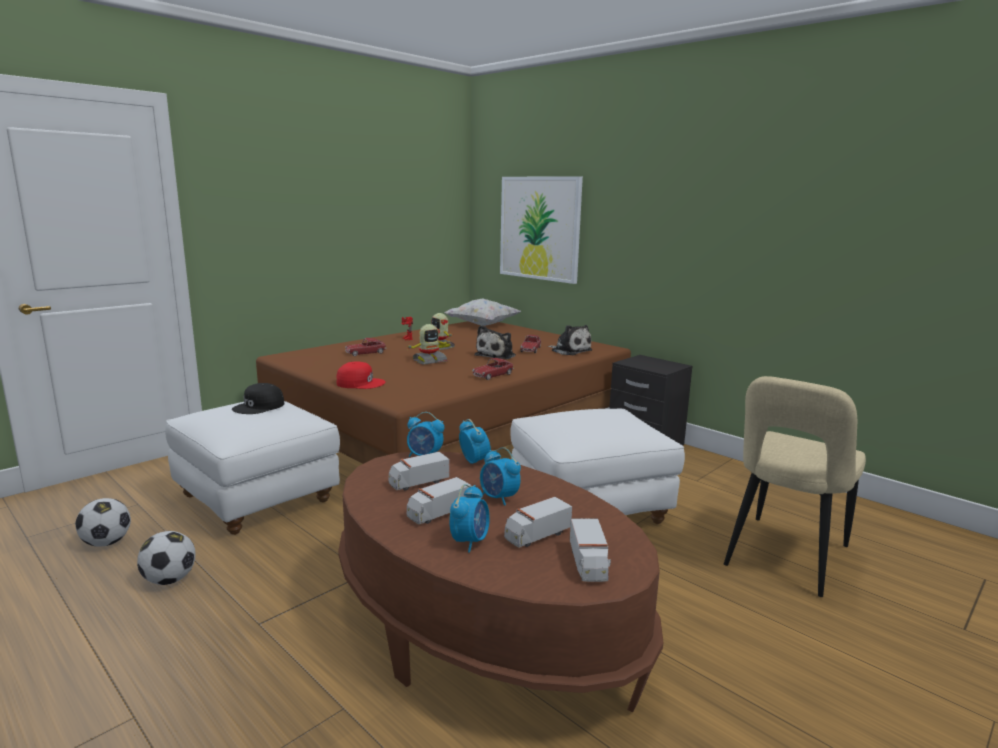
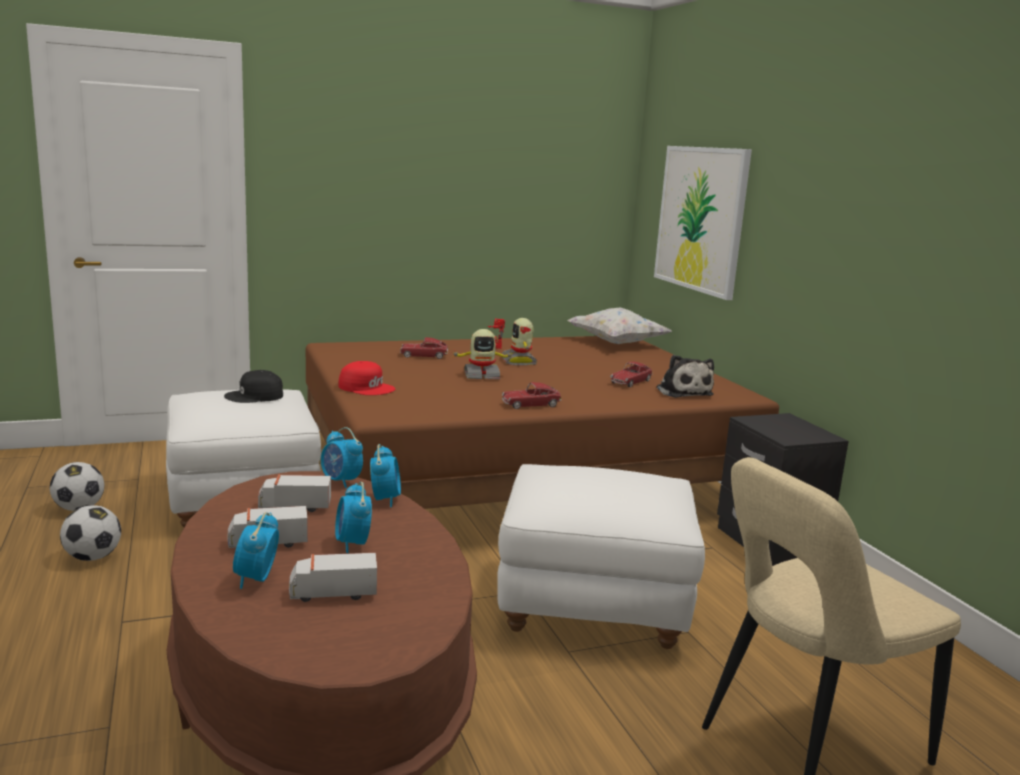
camera: 25 degrees right, 0 degrees up
alarm clock [449,484,490,553] -> alarm clock turned 135 degrees clockwise [233,512,279,589]
plush toy [474,325,516,359] -> none
toy truck [570,519,611,582] -> none

